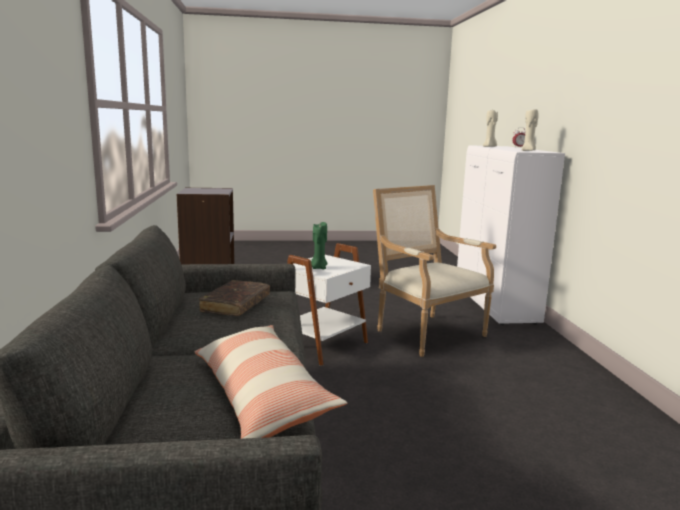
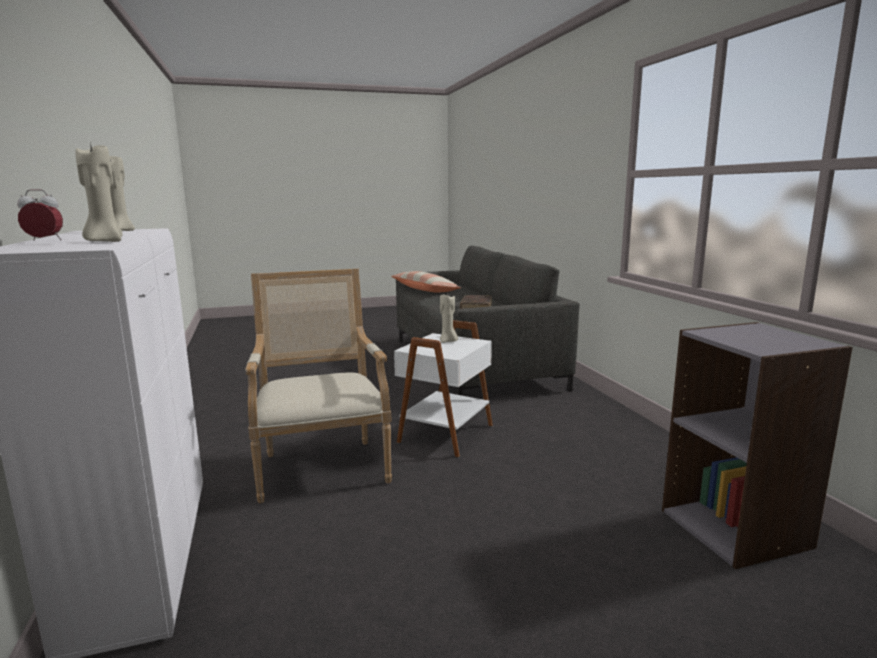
camera: 170 degrees right, 0 degrees up
green candle [311,222,327,269] -> beige candle [440,292,458,343]
armchair [373,185,496,357] -> armchair turned 150 degrees counterclockwise [245,269,392,504]

